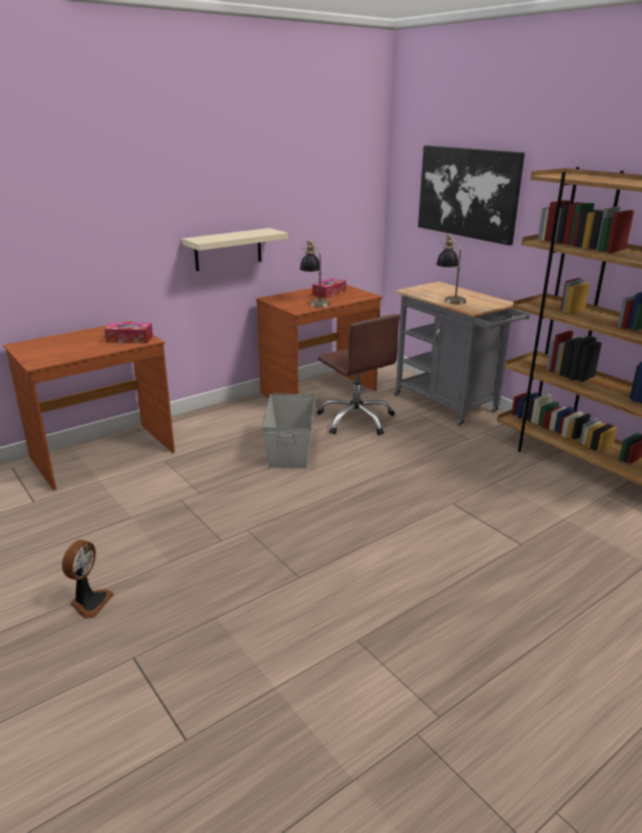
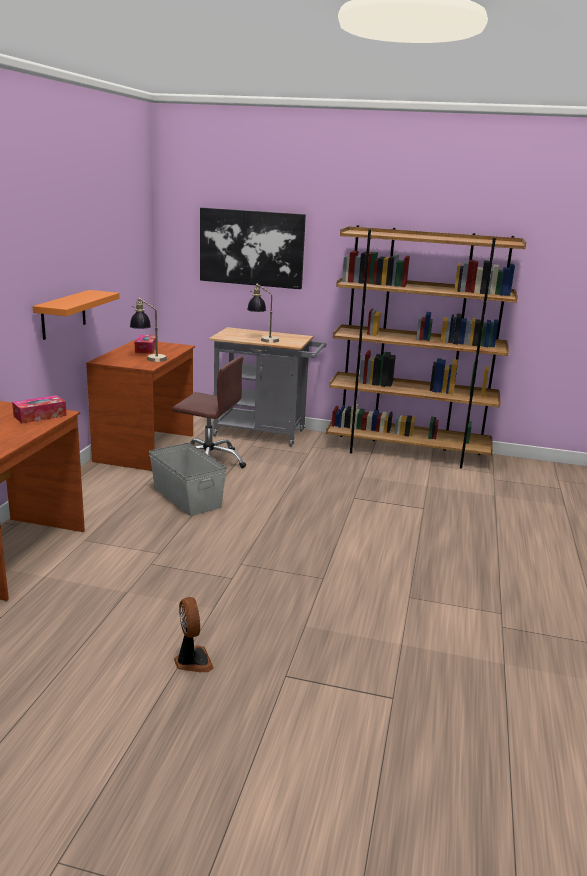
camera: 40 degrees left, 5 degrees down
beige shelf [182,228,288,271] -> orange shelf [32,290,120,340]

